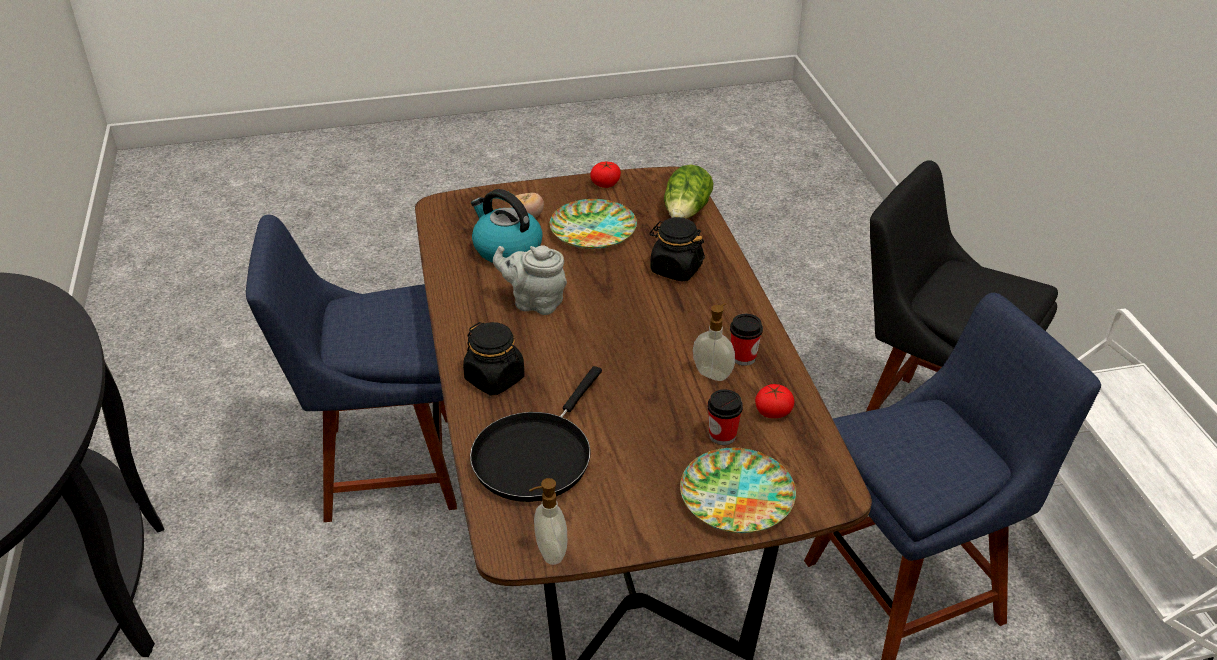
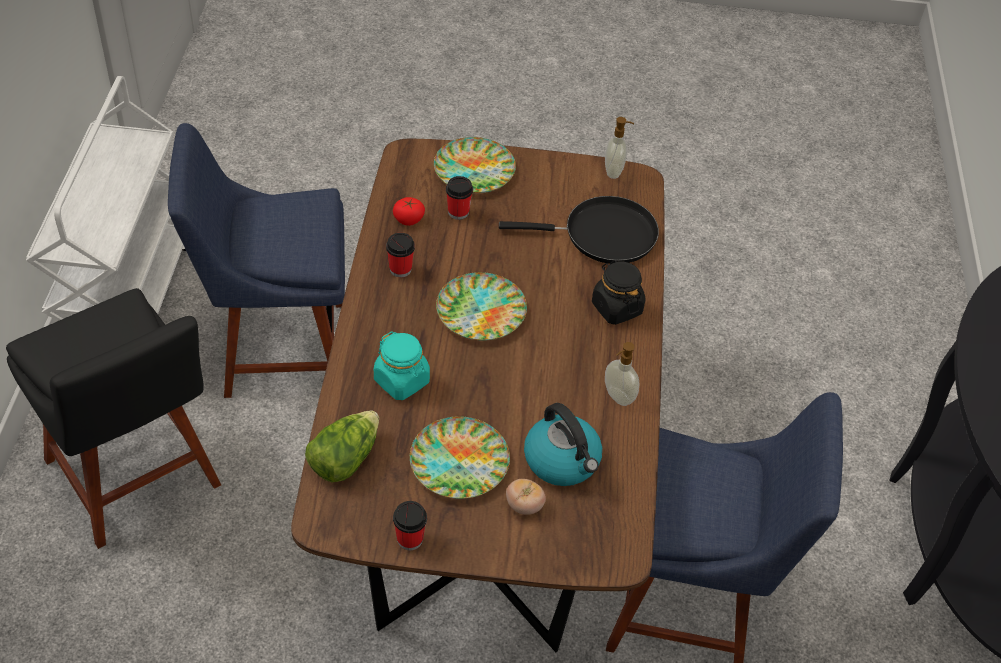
camera: 165 degrees left, 10 degrees up
black frying pan [470,366,602,502] -> black frying pan turned 45 degrees clockwise [499,196,659,264]
grey teapot [493,245,567,315] -> none
tomato [590,162,621,188] -> cup [393,501,427,550]
black jar [650,217,705,282] -> turquoise jar [374,331,430,400]
soap dispenser [693,303,735,381] -> soap dispenser moved to [605,342,639,406]
none -> plate [436,272,527,340]

